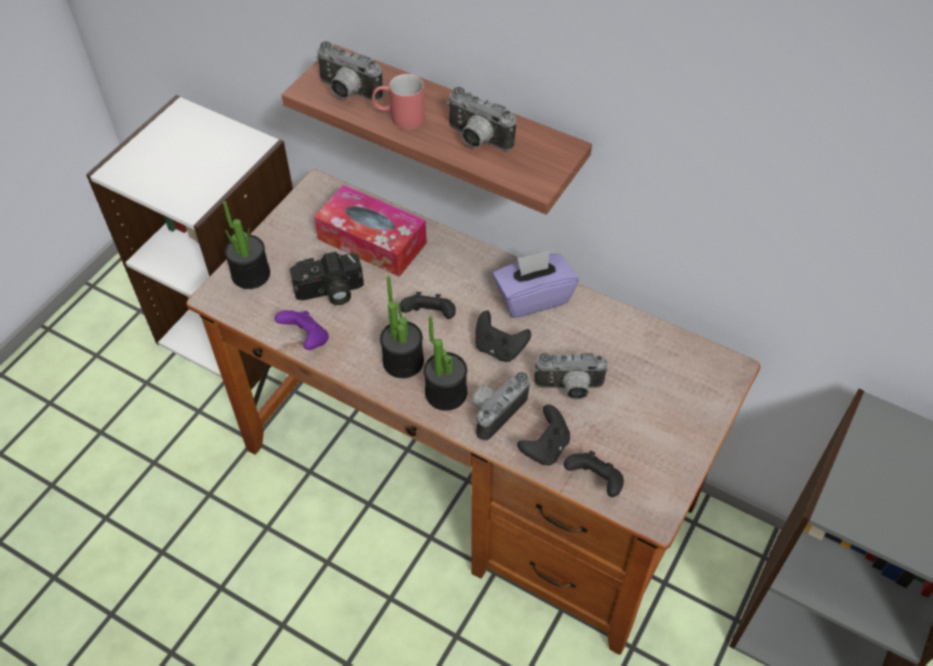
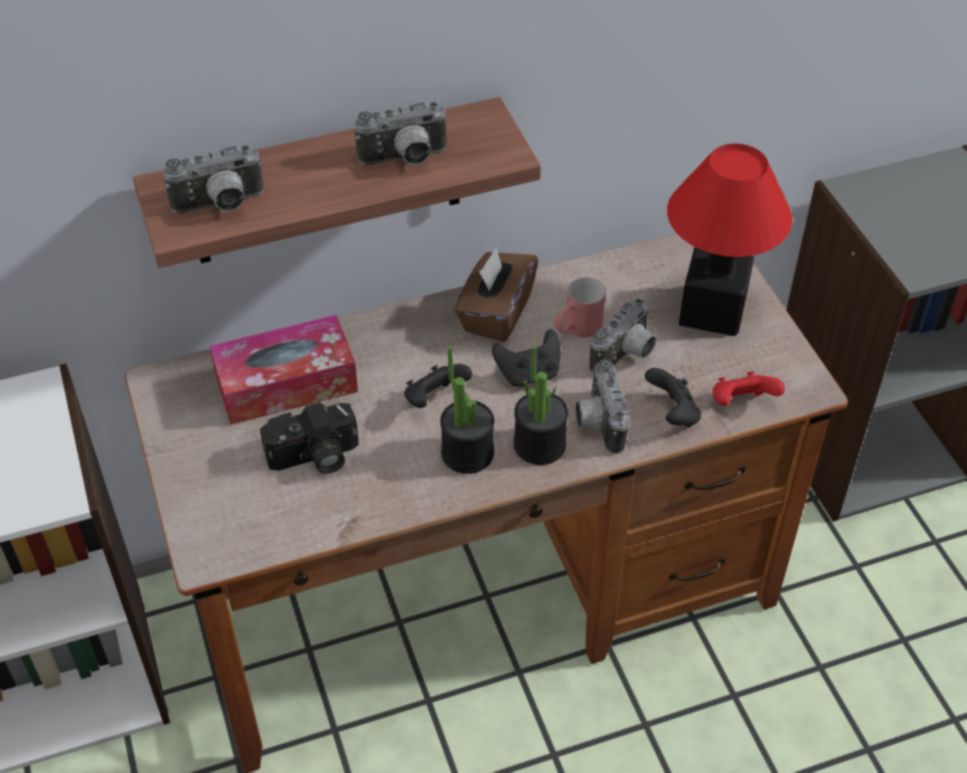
camera: 50 degrees left, 5 degrees down
potted plant [223,201,270,289] -> none
purple game controller [275,310,329,350] -> none
camera [290,252,364,305] -> camera turned 45 degrees clockwise [260,402,359,474]
red mug [372,74,425,130] -> red mug moved to [554,277,606,338]
purple tissue box [492,251,578,318] -> brown tissue box [455,247,538,342]
black game controller [564,451,624,497] -> red game controller [713,371,785,406]
none -> table lamp [667,144,793,336]

